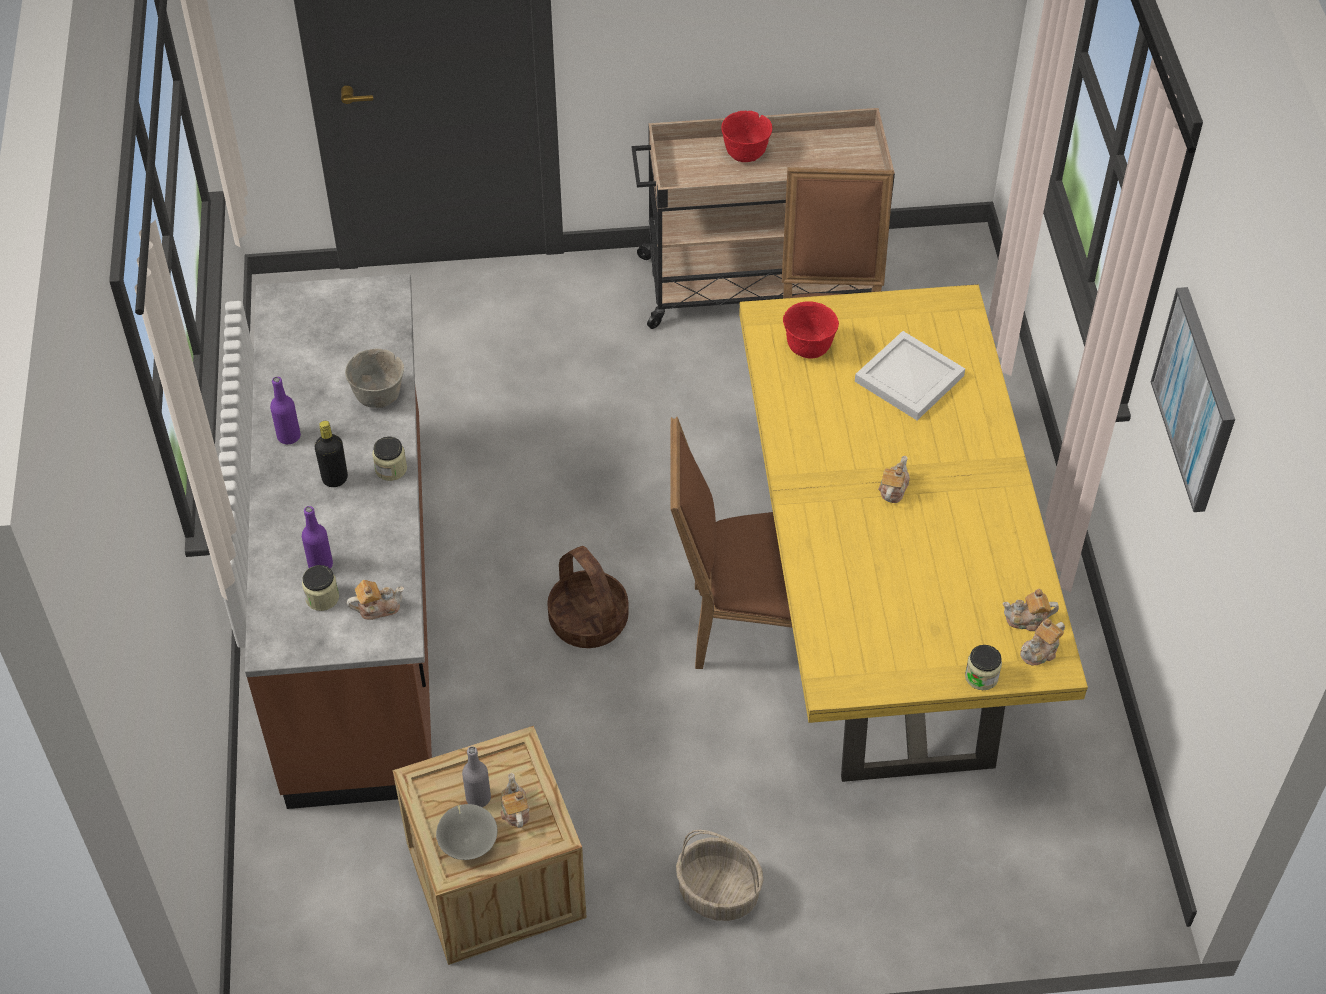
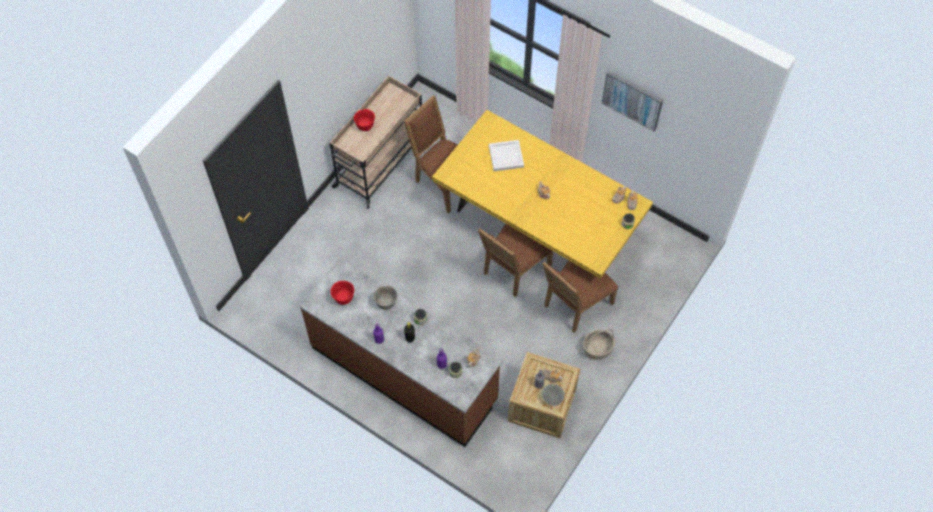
camera: 50 degrees left, 10 degrees up
basket [547,546,629,648] -> none
red bowl [783,301,839,359] -> red bowl moved to [330,281,354,305]
none -> brown chair [542,261,618,333]

